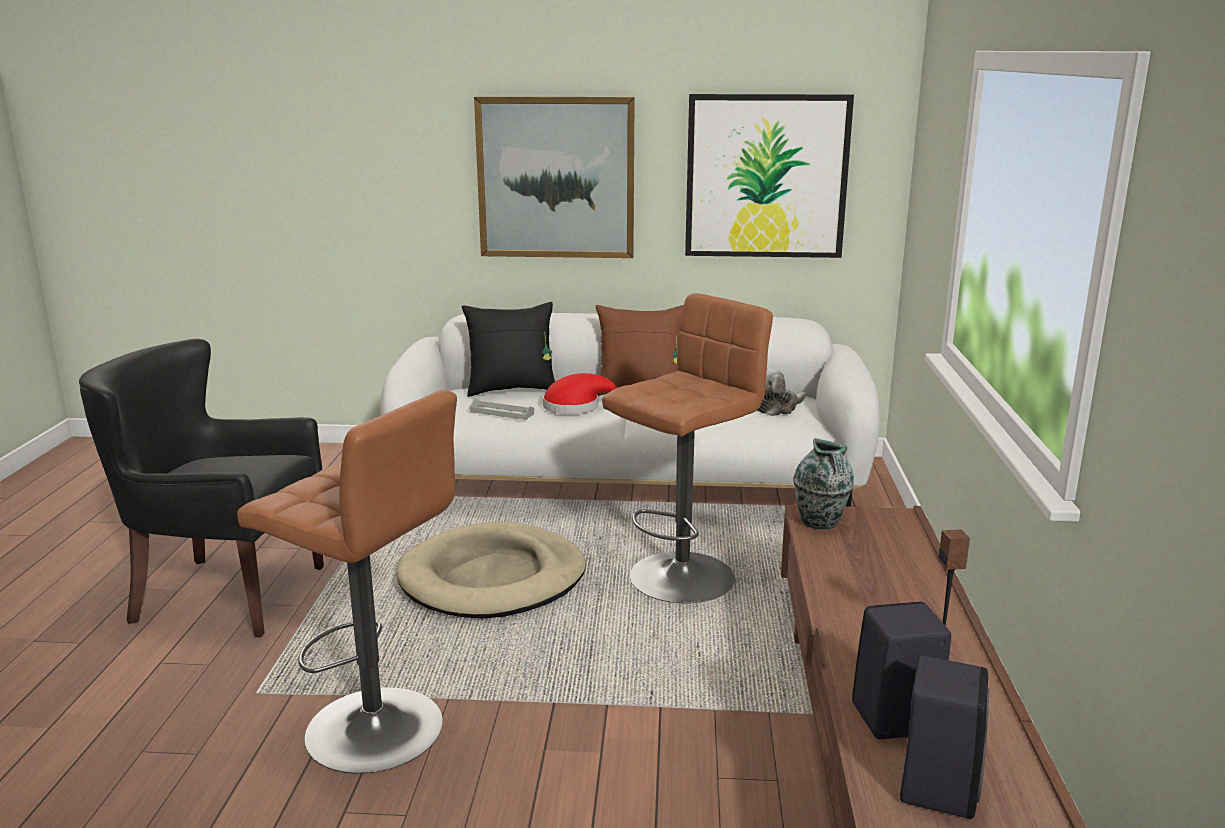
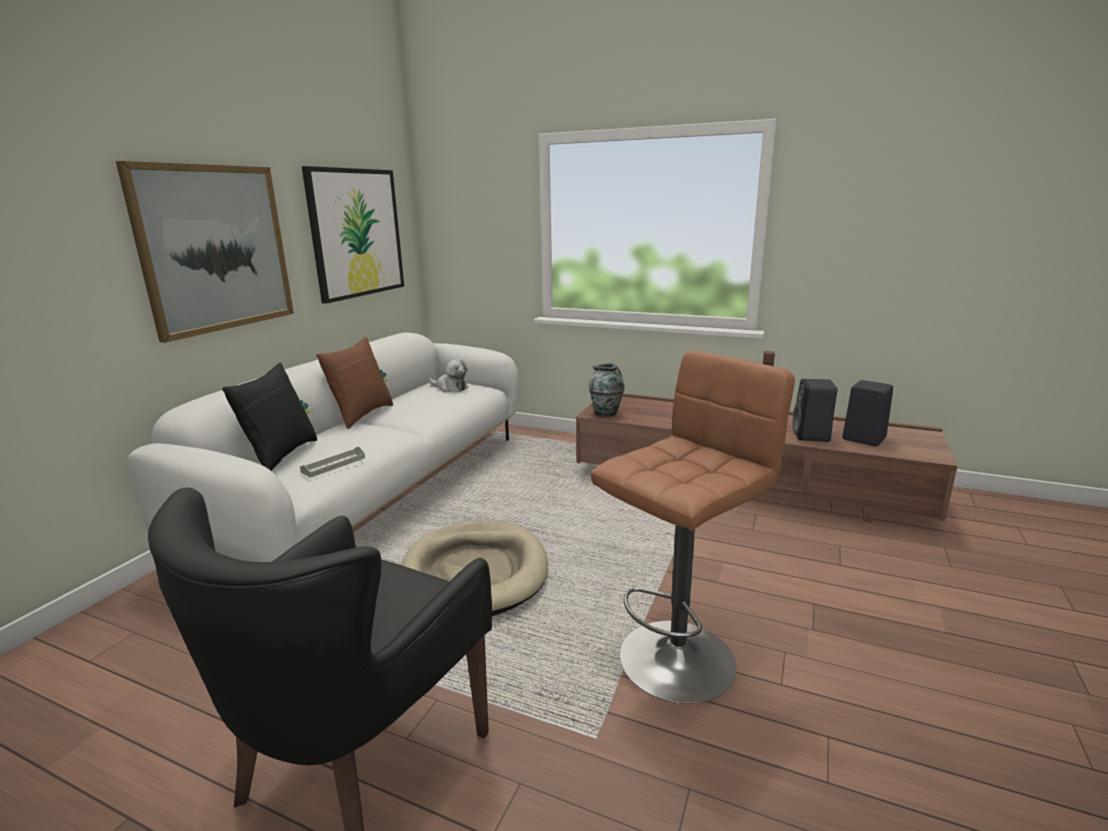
camera: 70 degrees left, 0 degrees up
red hat [543,373,617,414] -> none
brown stool [602,293,773,603] -> none
plush toy [757,368,806,416] -> plush toy turned 45 degrees counterclockwise [429,359,468,392]

